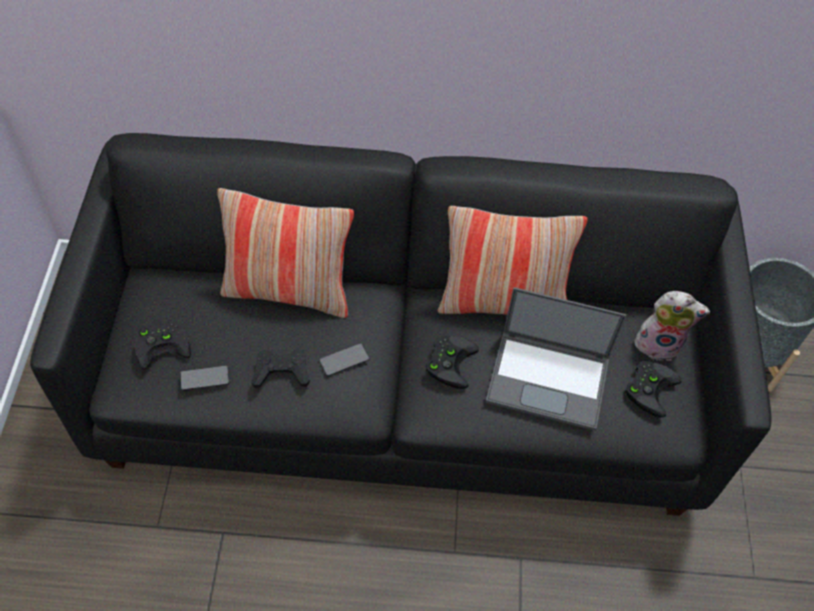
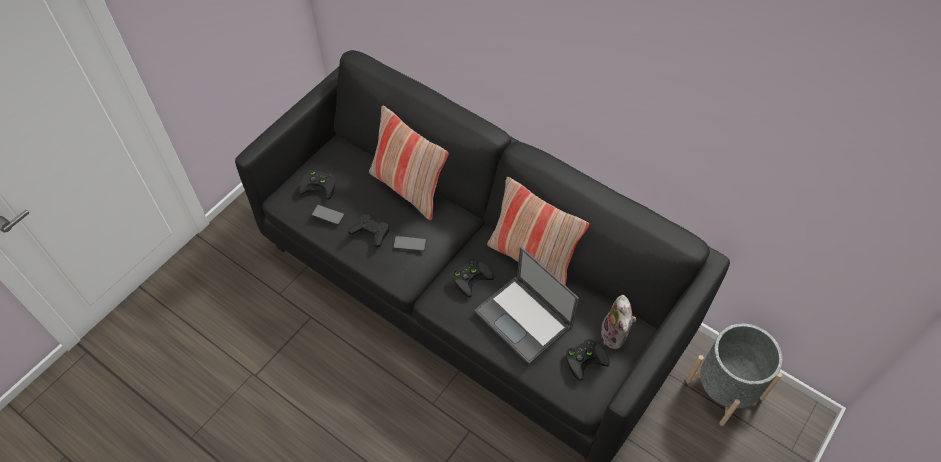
camera: 35 degrees right, 0 degrees up
plush toy [635,291,710,361] -> plush toy turned 45 degrees clockwise [601,295,636,349]

